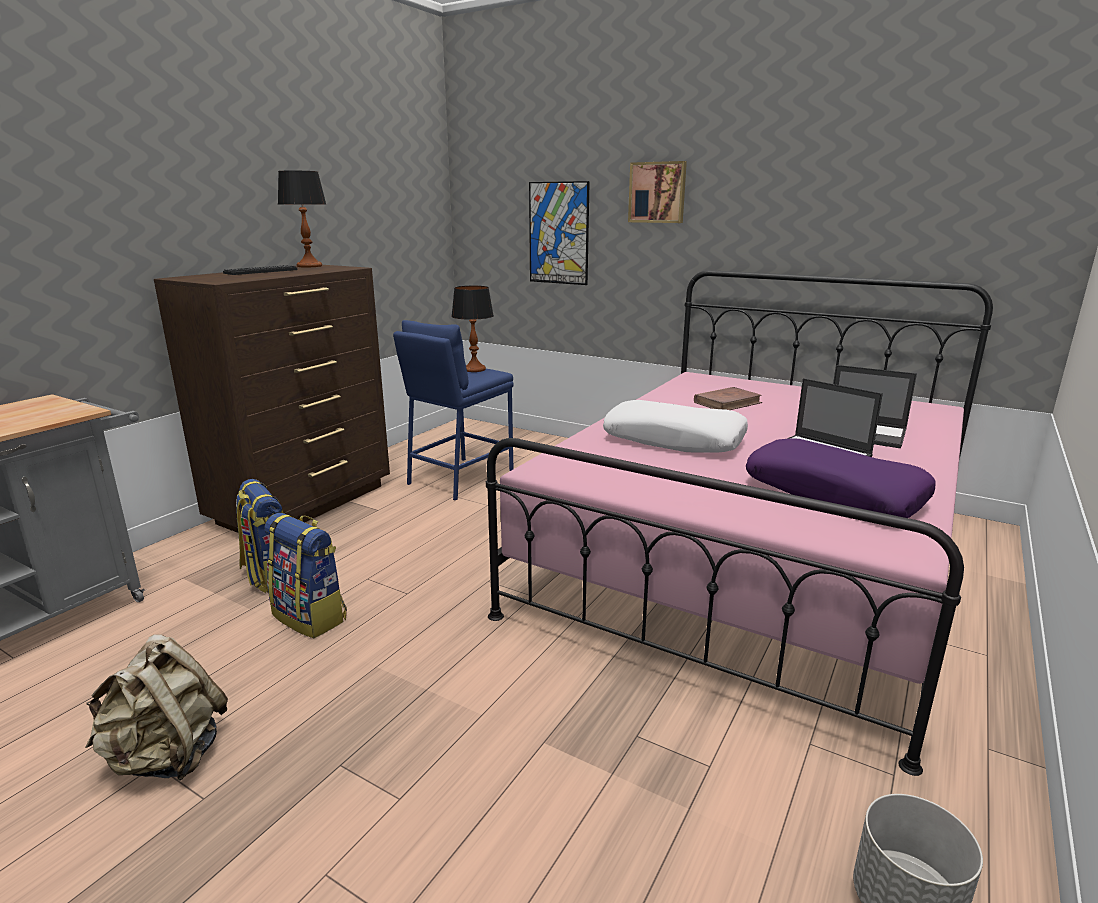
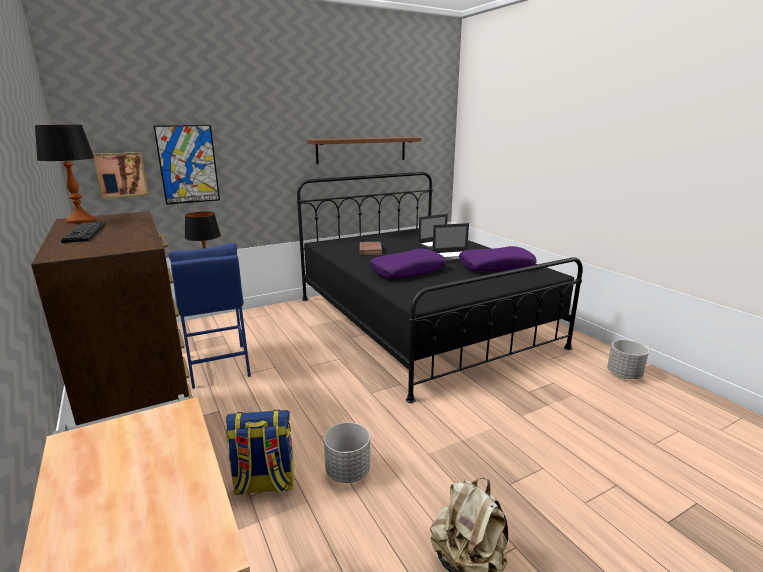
camera: 60 degrees left, 0 degrees up
backpack [265,513,347,638] -> grey planter [324,422,370,483]
pink bed [486,270,993,776] -> black bed [297,172,583,403]
white pillow [603,400,748,453] -> purple pillow [370,249,446,278]
picture [628,161,687,223] -> picture moved to [93,152,149,198]
none -> brown shelf [307,137,421,164]

